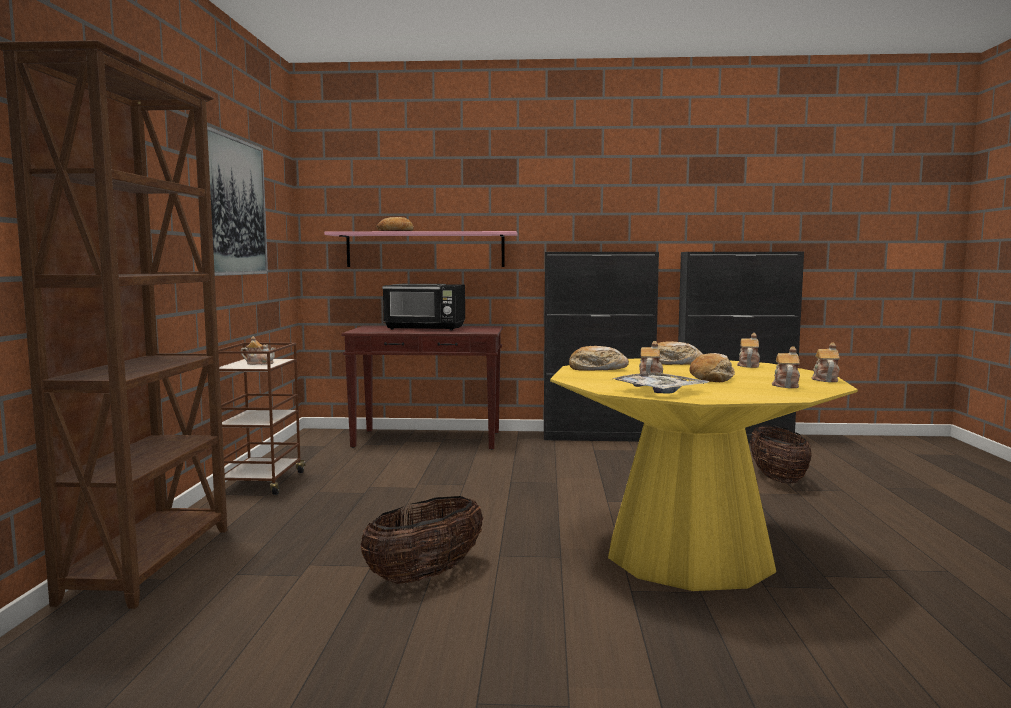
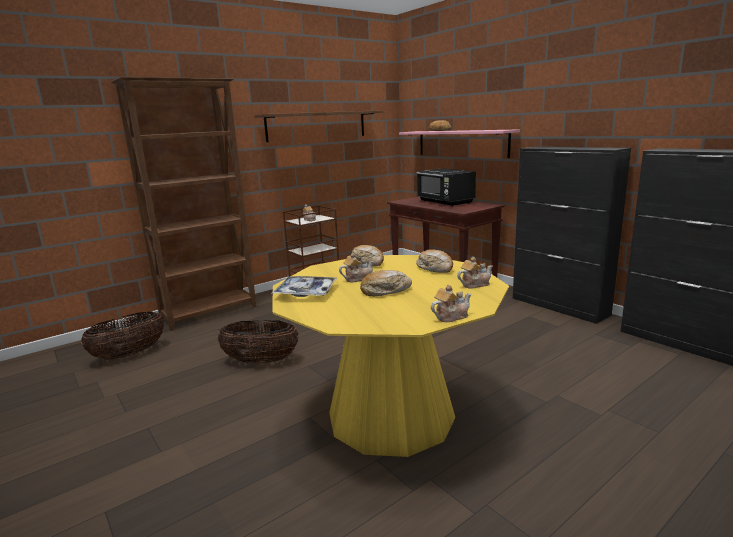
camera: 50 degrees right, 10 degrees up
picture [207,126,268,276] -> brown shelf [254,110,383,142]
basket [750,425,812,484] -> basket moved to [81,312,165,360]
teapot [772,346,800,388] -> none

